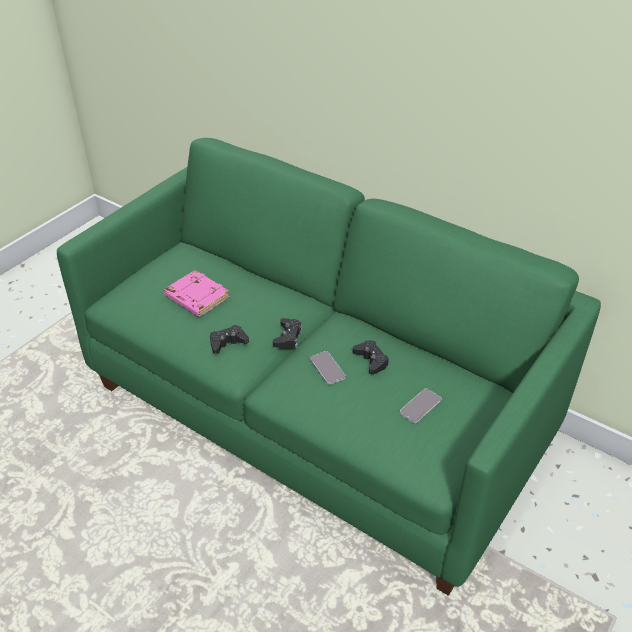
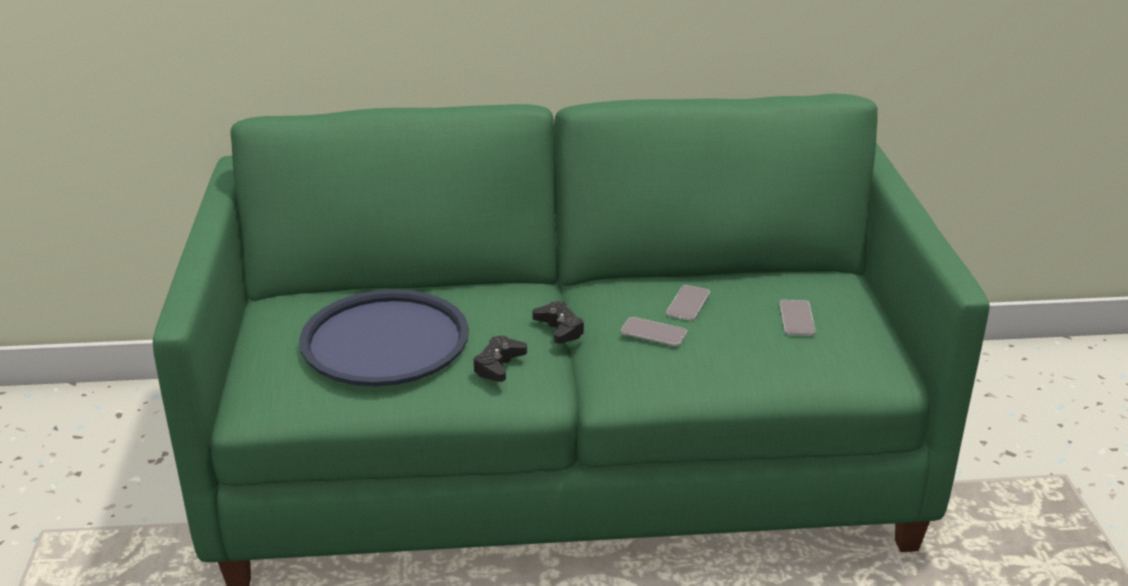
camera: 40 degrees left, 10 degrees down
pink book [164,270,230,317] -> blue tray [299,289,469,386]
black game controller [353,340,389,374] -> phone [666,285,710,321]

